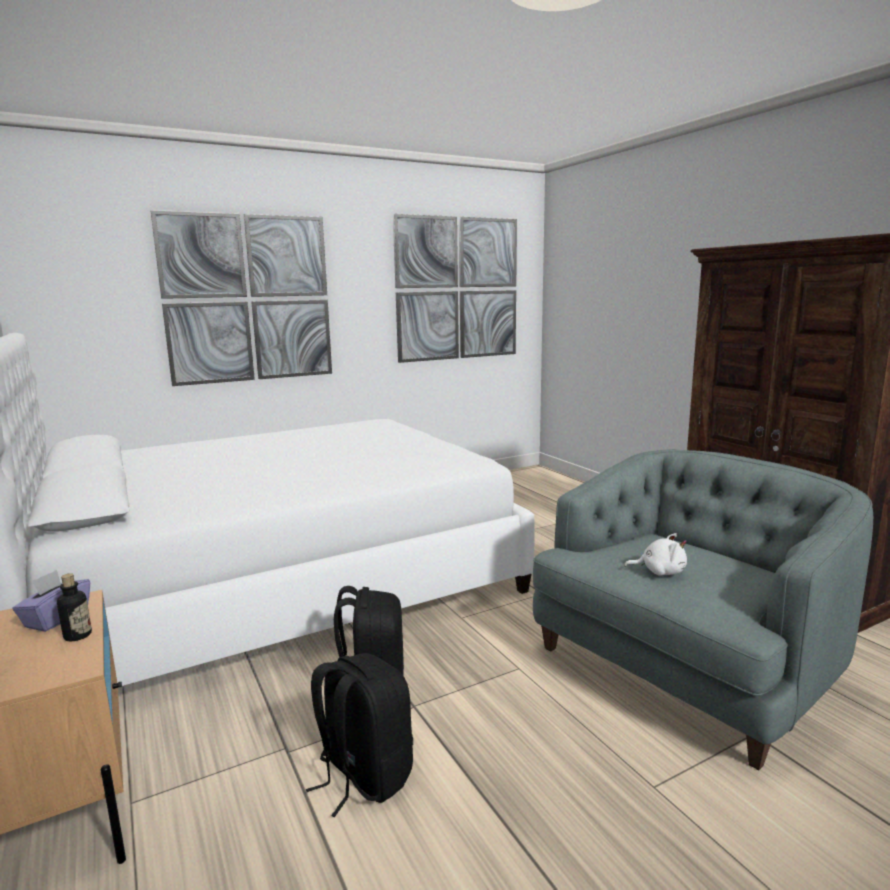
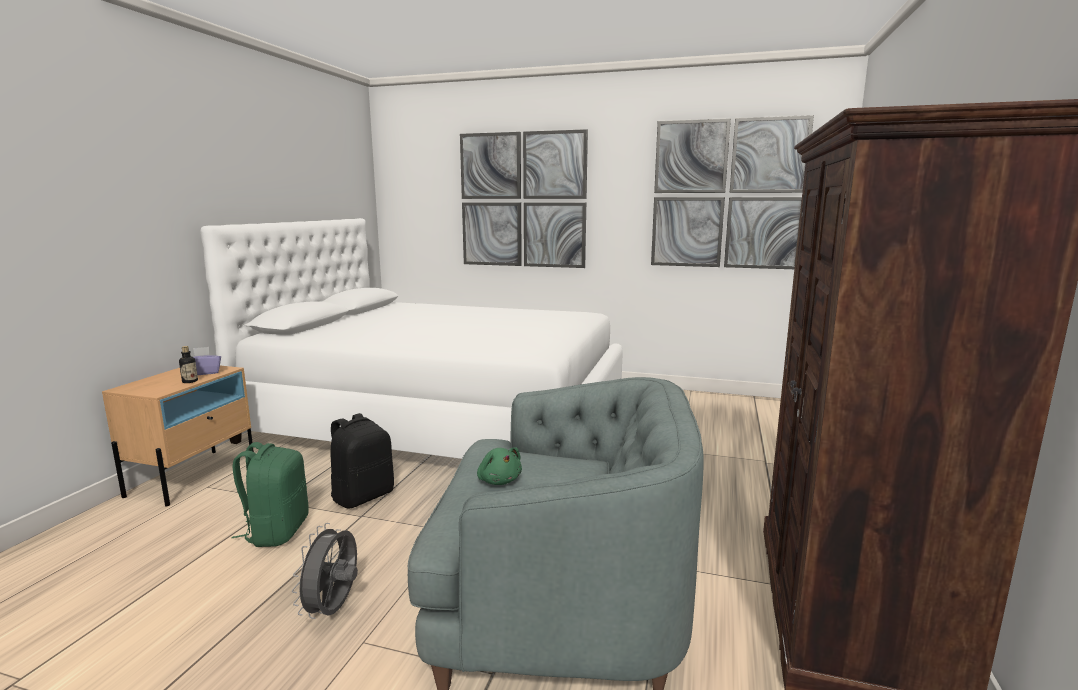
camera: 45 degrees right, 0 degrees up
black backpack [306,653,413,817] -> green backpack [232,442,309,547]
white plush toy [624,533,687,575] -> green plush toy [477,448,522,485]
none -> grey fan [292,523,358,619]

